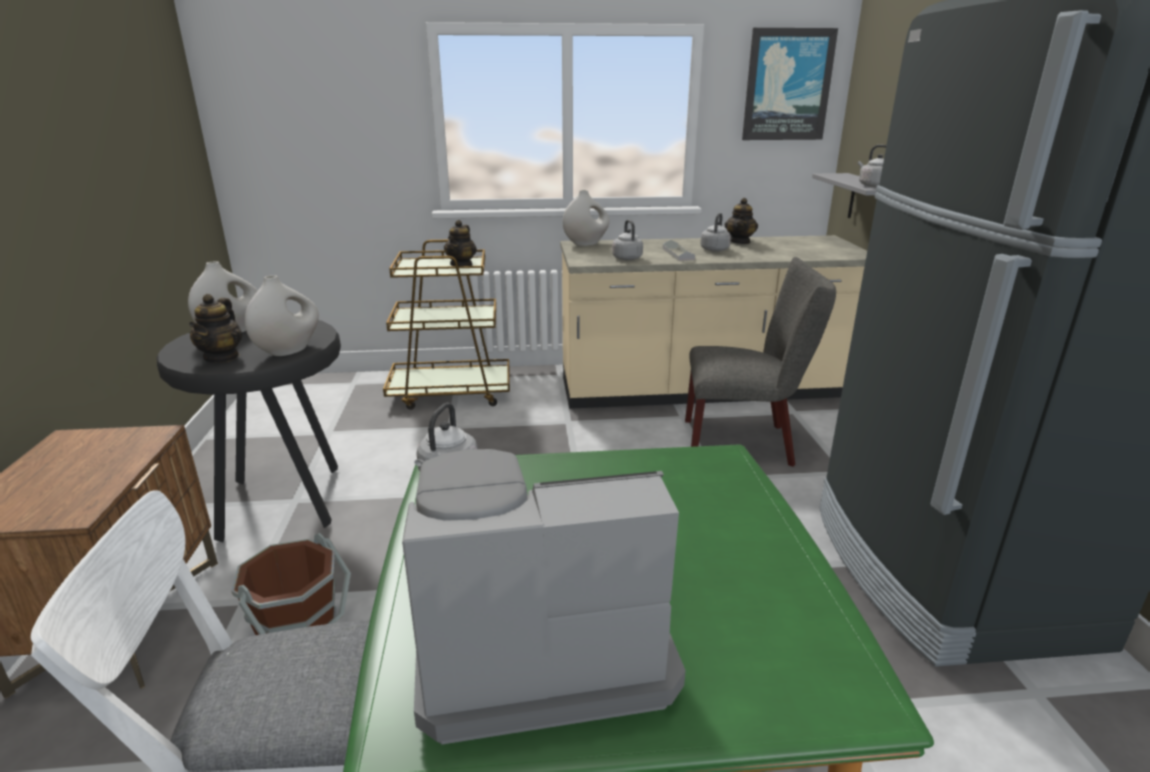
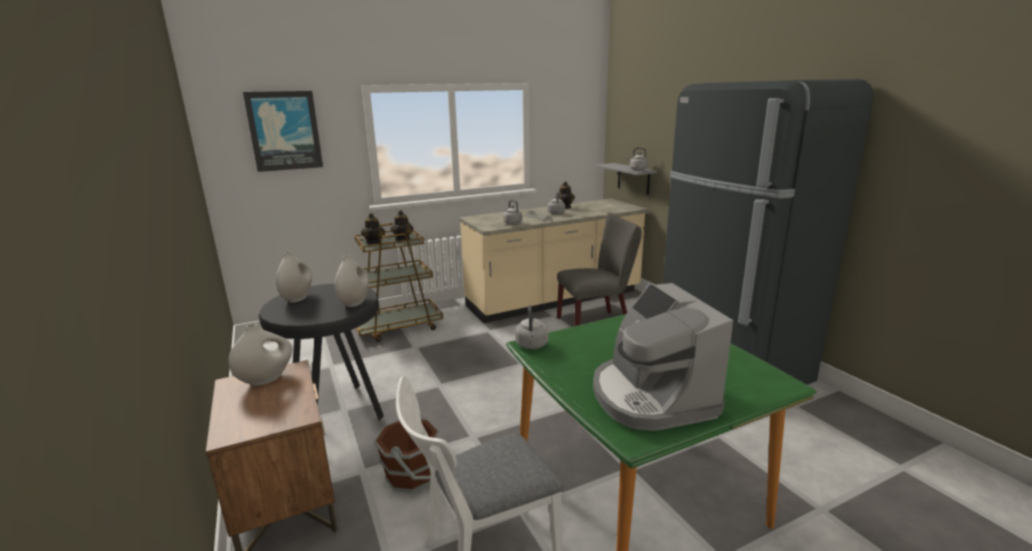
camera: 20 degrees left, 5 degrees down
teapot [189,294,242,363] -> teapot moved to [361,213,385,244]
coffee machine [402,449,686,744] -> coffee machine turned 75 degrees counterclockwise [593,283,733,431]
white vase [563,190,610,246] -> white vase moved to [229,324,292,386]
picture [742,28,838,140] -> picture moved to [243,91,323,172]

